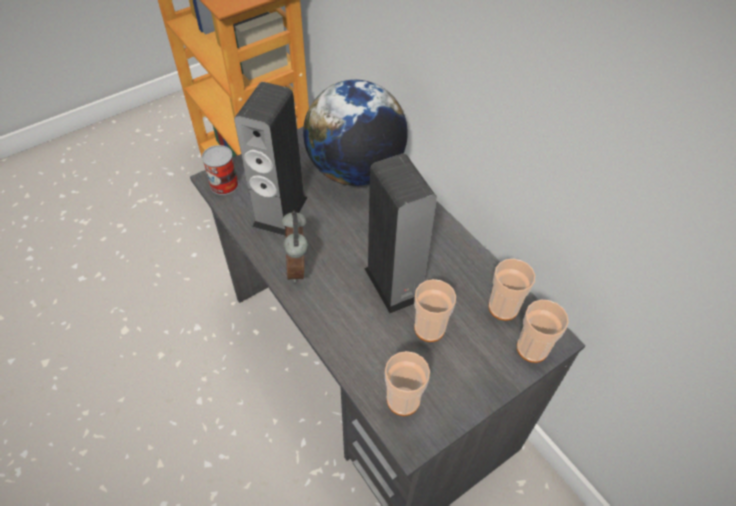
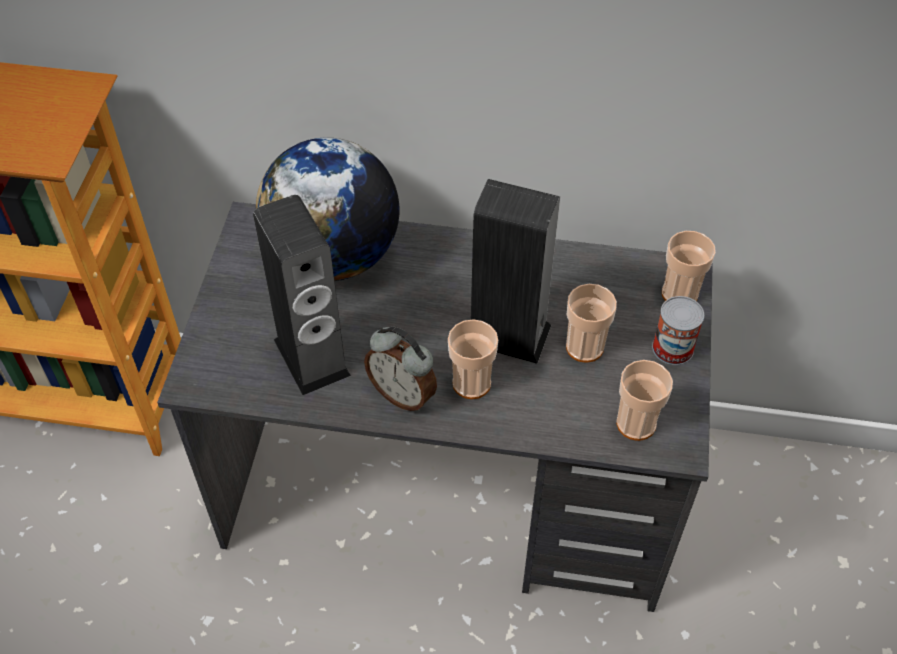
camera: 45 degrees left, 0 degrees up
can [202,145,239,195] -> can moved to [652,296,704,365]
cup [488,259,535,321] -> cup moved to [448,319,498,399]

